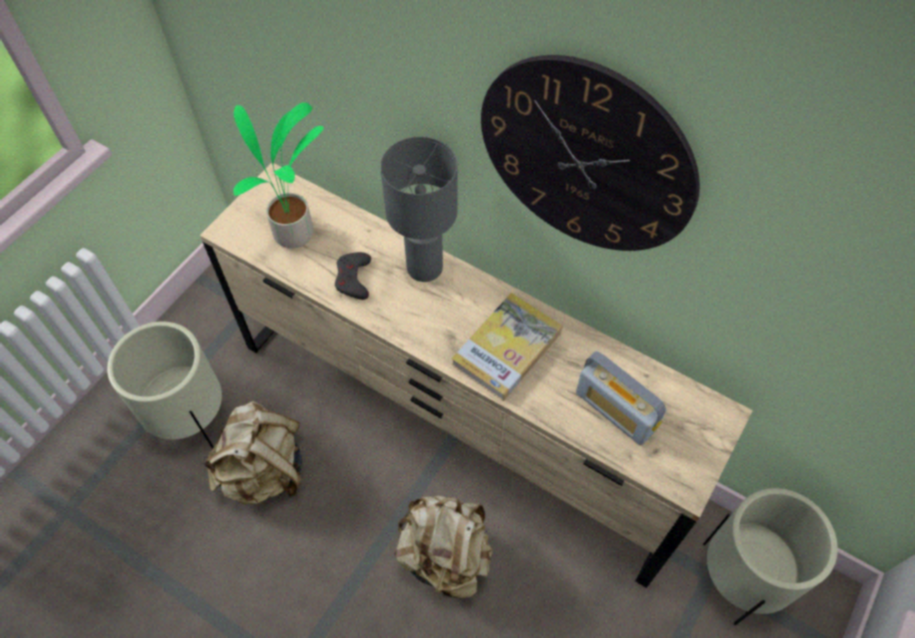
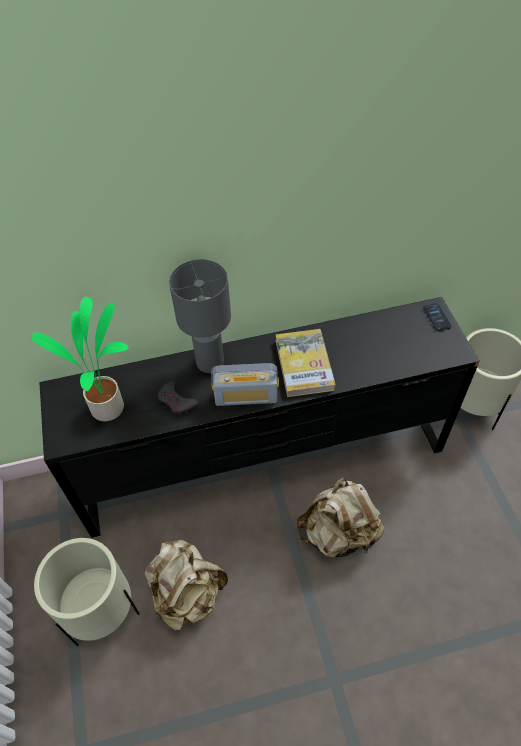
camera: 45 degrees left, 5 degrees down
beige dresser [200,163,753,588] -> black dresser [39,297,480,538]
wall clock [481,55,700,251] -> none
radio [576,351,667,445] -> radio moved to [211,363,279,406]
none -> phone [423,303,451,331]

